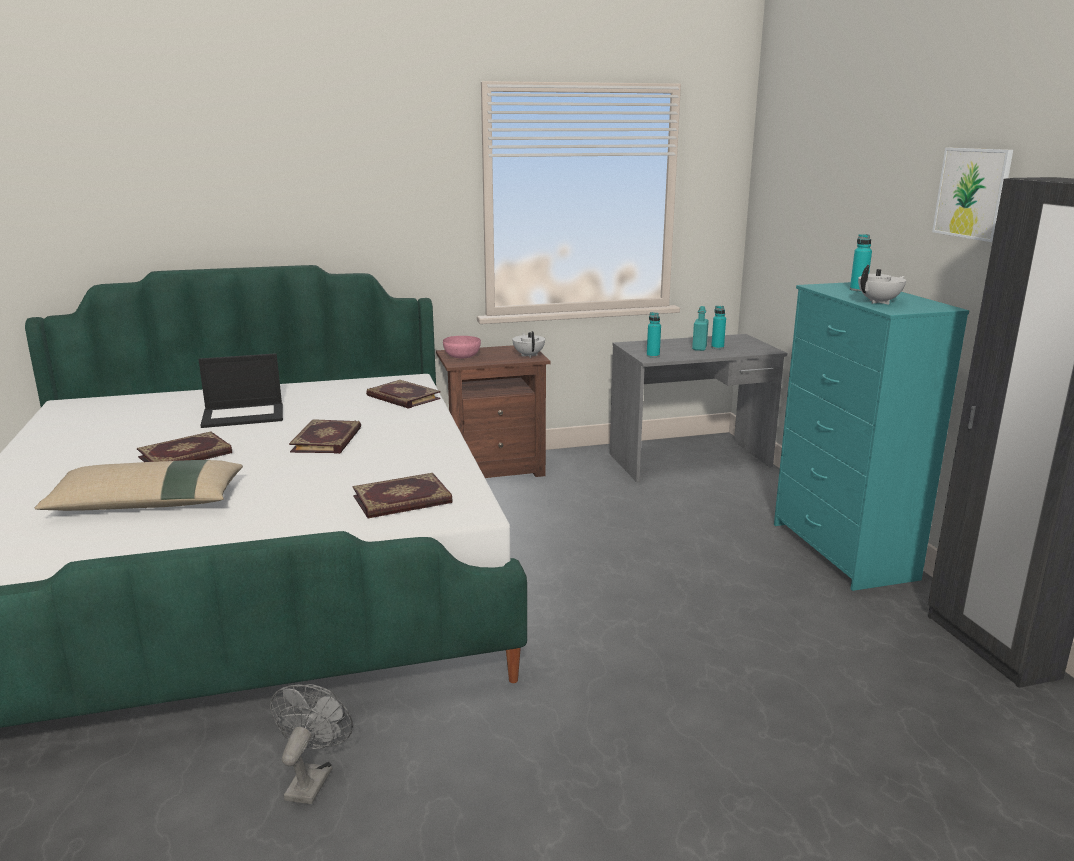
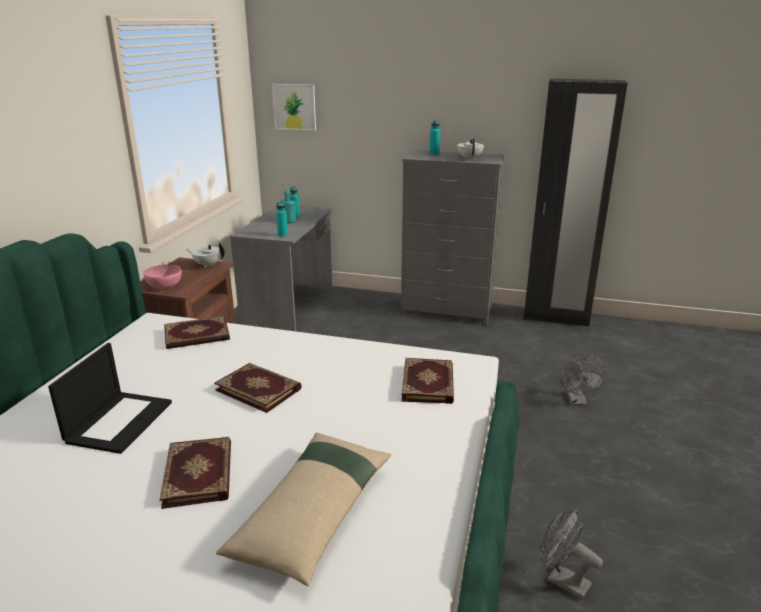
camera: 60 degrees left, 5 degrees up
turquoise dresser [774,282,970,591] -> grey dresser [401,150,505,325]
picture [932,148,1013,242] -> picture moved to [272,84,316,131]
none -> grey fan [560,353,606,406]

